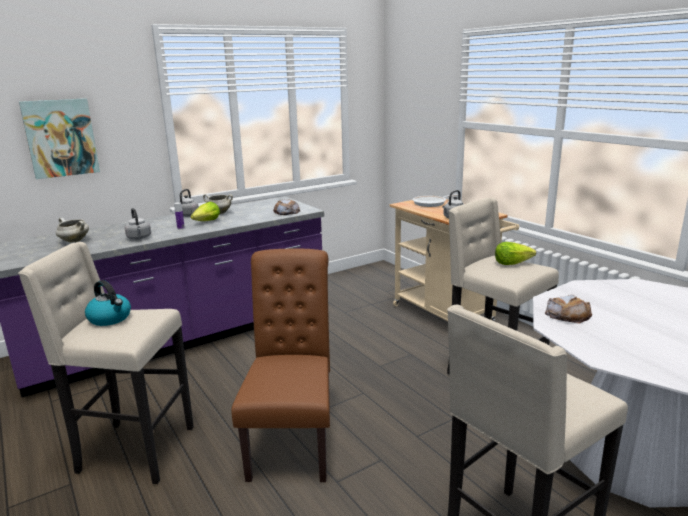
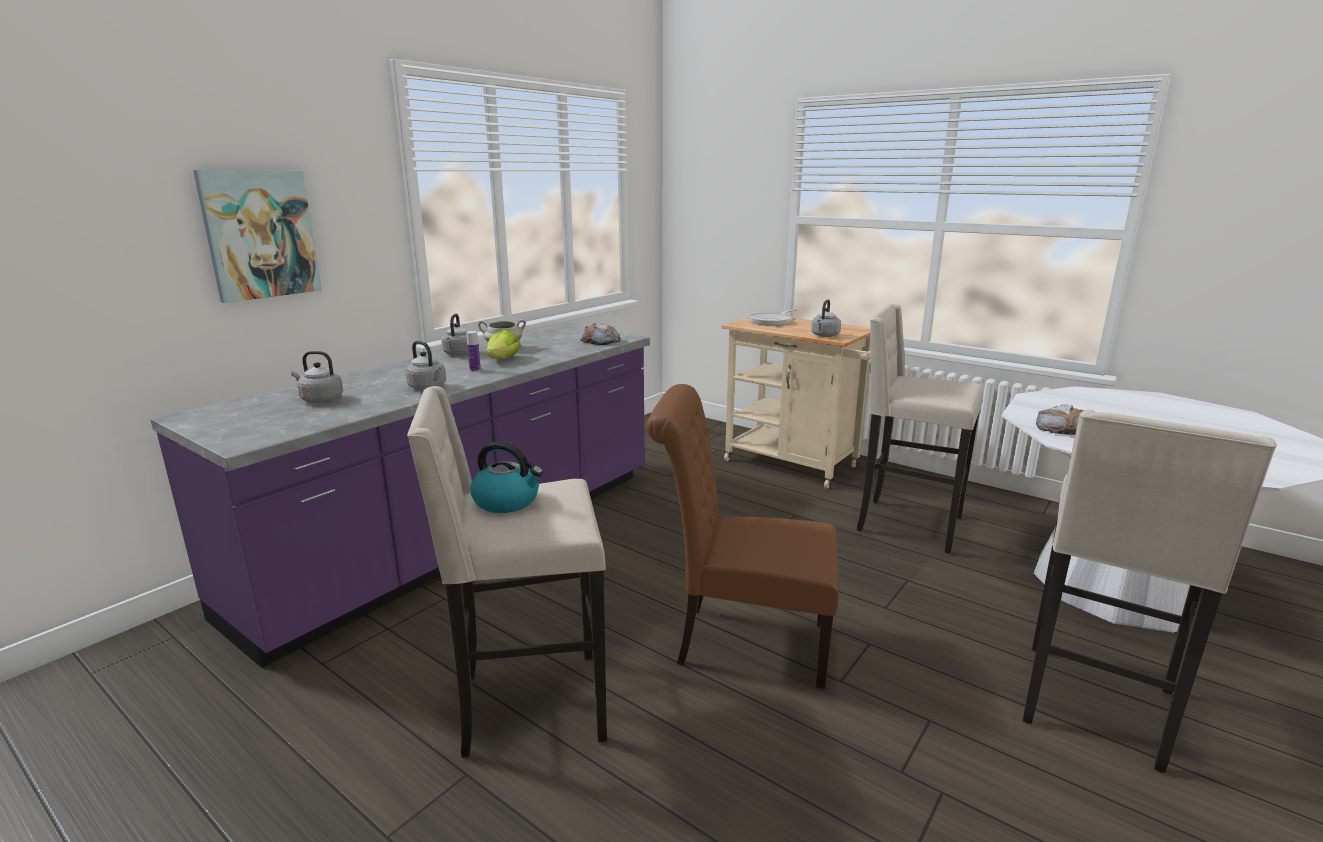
camera: 20 degrees left, 0 degrees up
white cooking pot [56,218,89,243] -> grey kettle [291,351,343,403]
brown chair [231,249,330,482] -> brown chair turned 60 degrees counterclockwise [646,384,839,689]
lettuce [495,242,536,265] -> none

